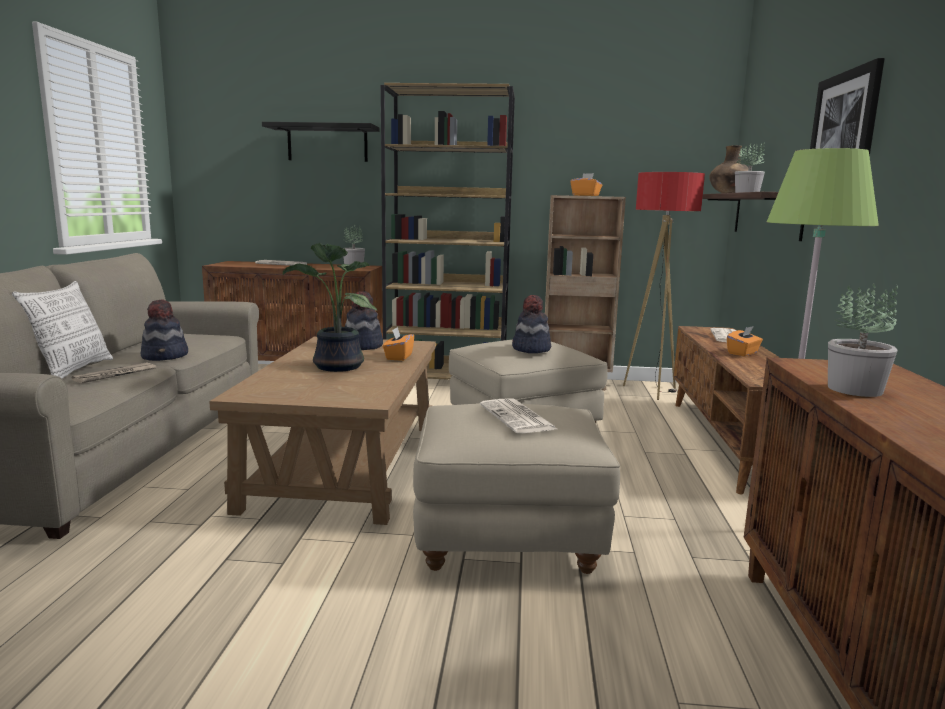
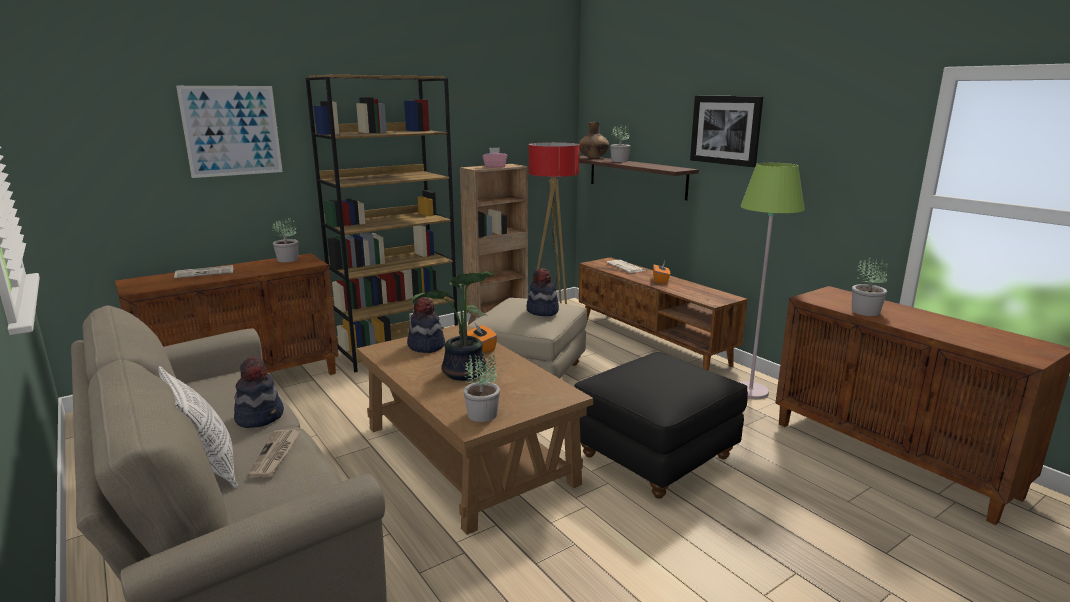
camera: 40 degrees left, 5 degrees up
black shelf [262,122,379,162] -> picture [176,86,283,178]
beige ottoman [413,403,620,574] -> black ottoman [574,352,748,499]
newspaper [480,398,559,433] -> none
orange tissue box [570,173,602,196] -> pink tissue box [483,148,507,168]
none -> potted plant [464,352,500,422]

